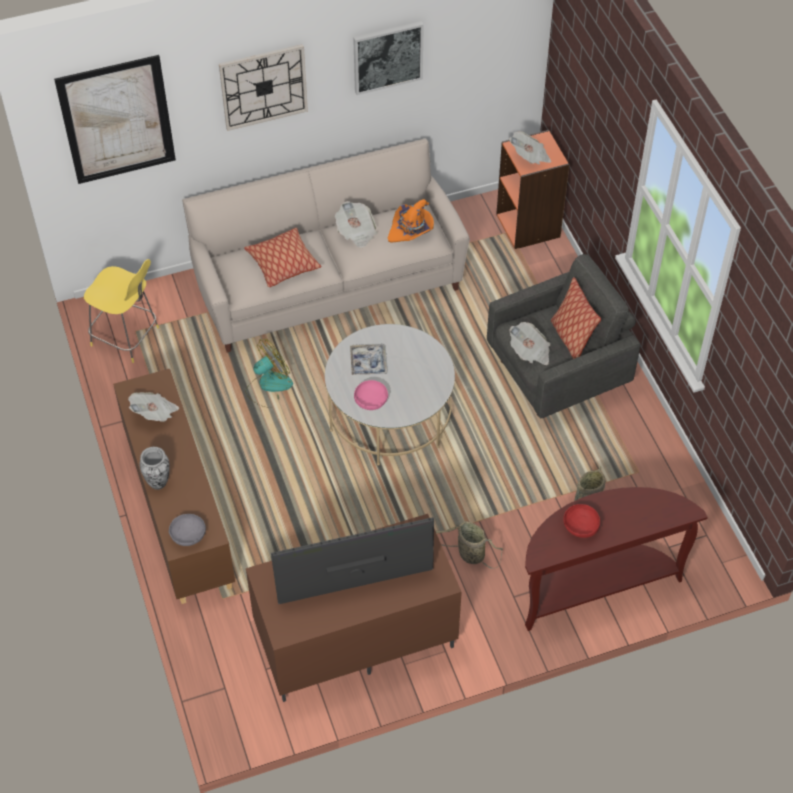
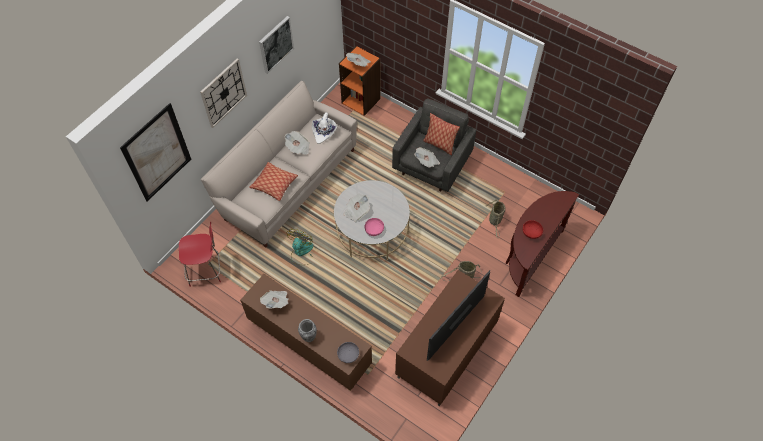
camera: 35 degrees left, 5 degrees up
yellow stool [84,259,159,363] -> red stool [179,222,221,287]
tray [350,344,387,375] -> newspaper [343,194,370,222]
orange hat [388,199,434,243] -> white hat [312,112,337,144]

